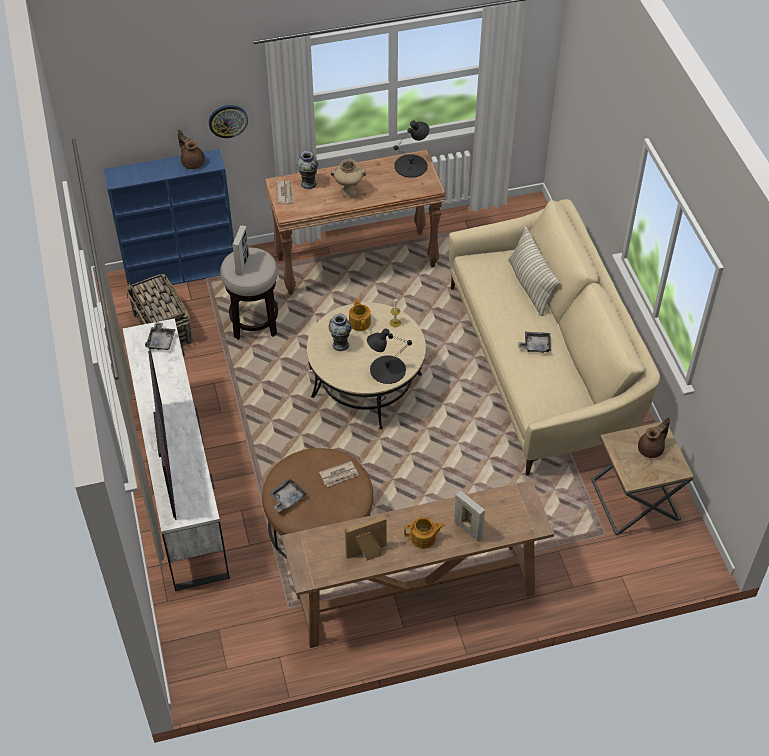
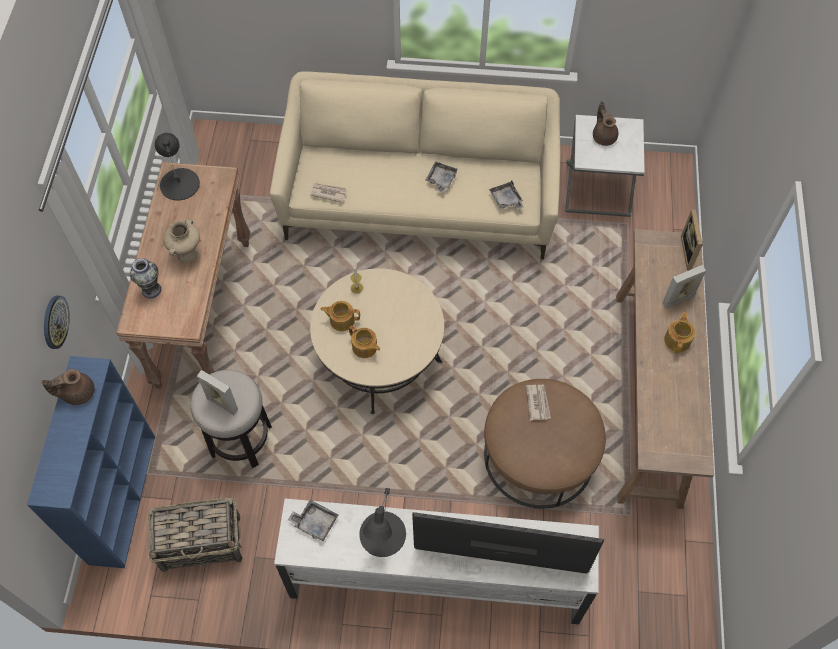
camera: 70 degrees left, 10 degrees up
grey tray [270,478,307,512] -> grey tray moved to [489,180,524,210]
newspaper [276,181,294,203] -> newspaper moved to [310,183,347,203]
vase [329,314,352,351] -> teapot [349,325,380,358]
picture frame [345,516,387,561] -> picture frame moved to [681,210,703,270]
black table lamp [367,328,412,384] -> black table lamp moved to [359,488,406,557]
pillow [508,227,560,316] -> none
brown side table [591,421,694,535] -> white side table [565,115,645,217]

